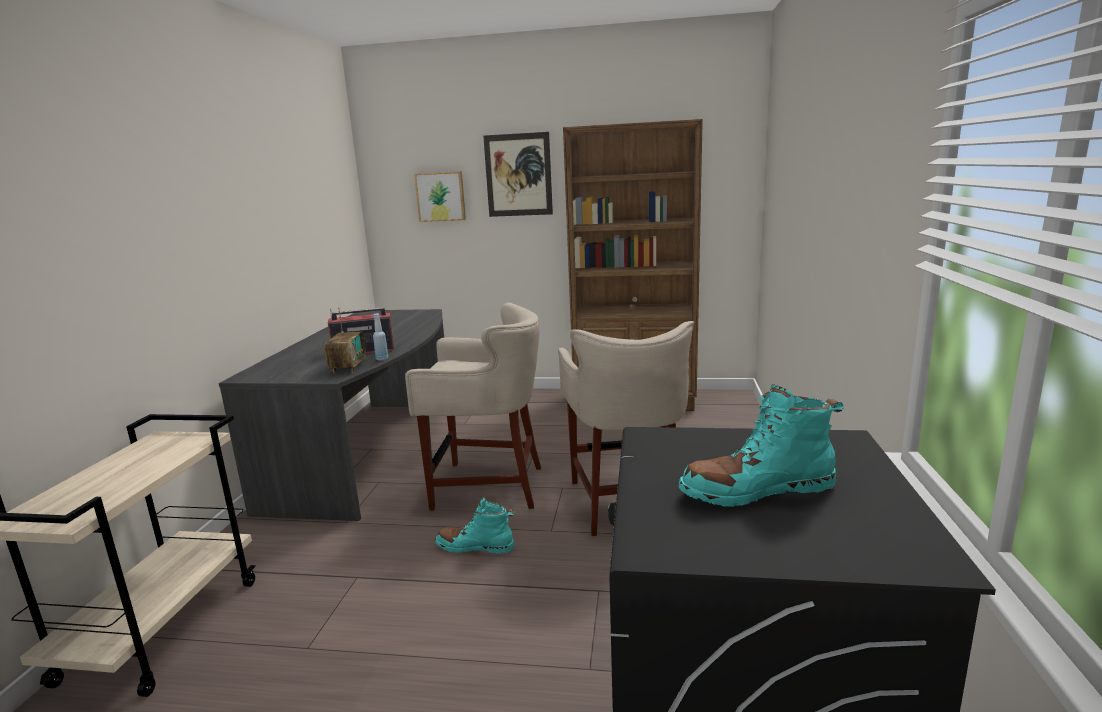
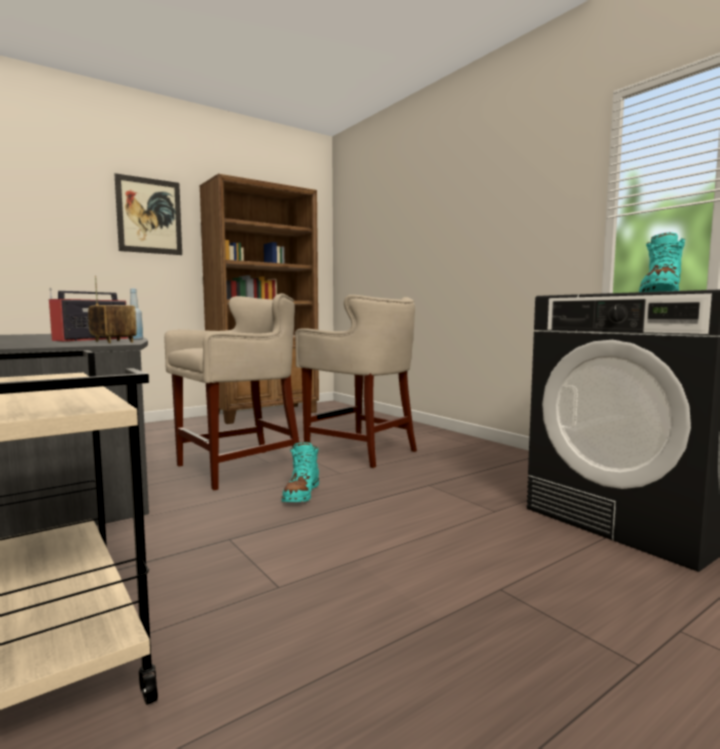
camera: 45 degrees left, 10 degrees down
picture [414,171,466,222] -> none
turquoise boot [435,497,514,554] -> turquoise boot turned 45 degrees counterclockwise [282,442,319,502]

